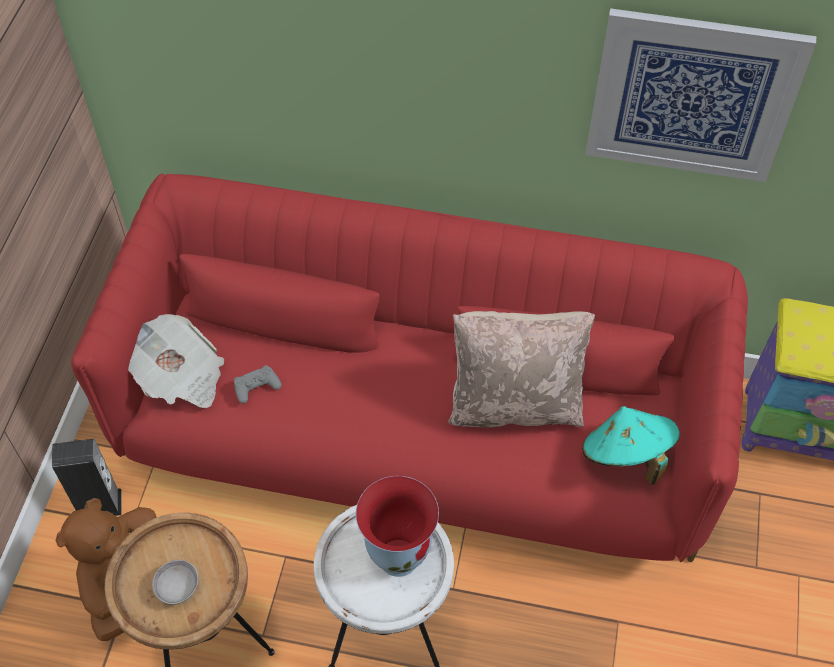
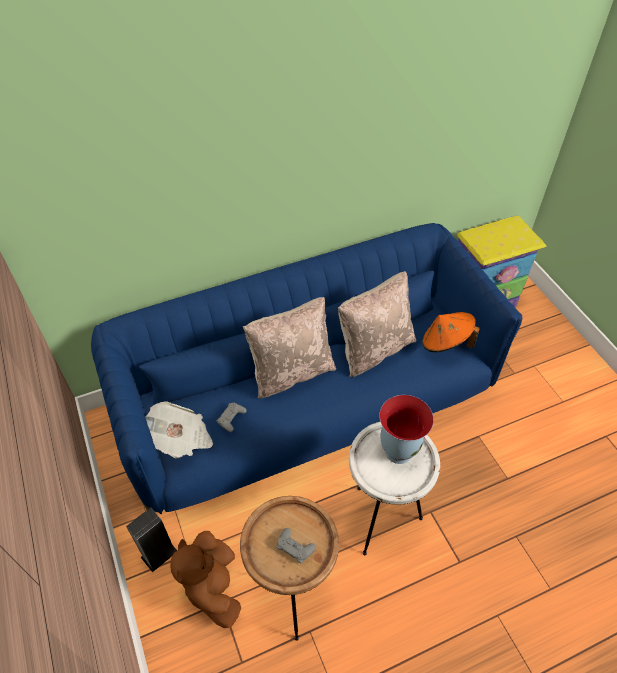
camera: 35 degrees left, 5 degrees down
red sofa [71,174,748,562] -> blue sofa [91,223,522,514]
grey bowl [152,560,199,605] -> grey game controller [276,528,316,563]
turquoise hat [582,406,680,485] -> orange hat [422,312,480,352]
picture [585,8,816,182] -> none
none -> beige pillow [243,297,336,399]

